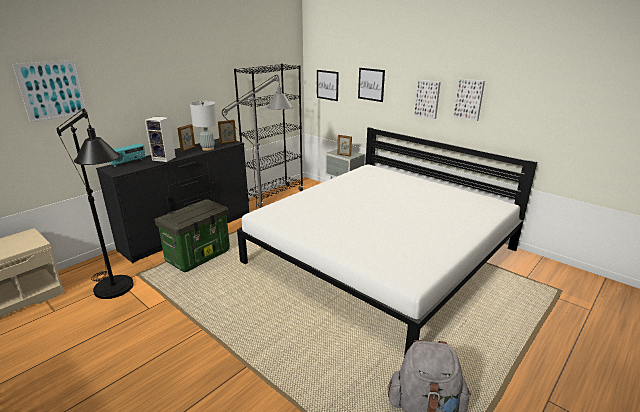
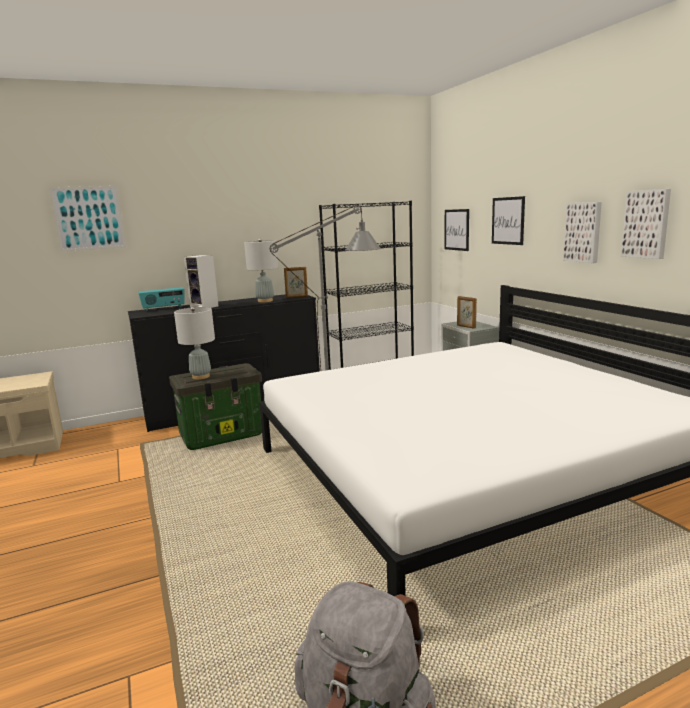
camera: 25 degrees right, 10 degrees down
black floor lamp [57,108,134,299] -> none
picture frame [178,124,195,152] -> none
none -> grey table lamp [174,307,215,379]

